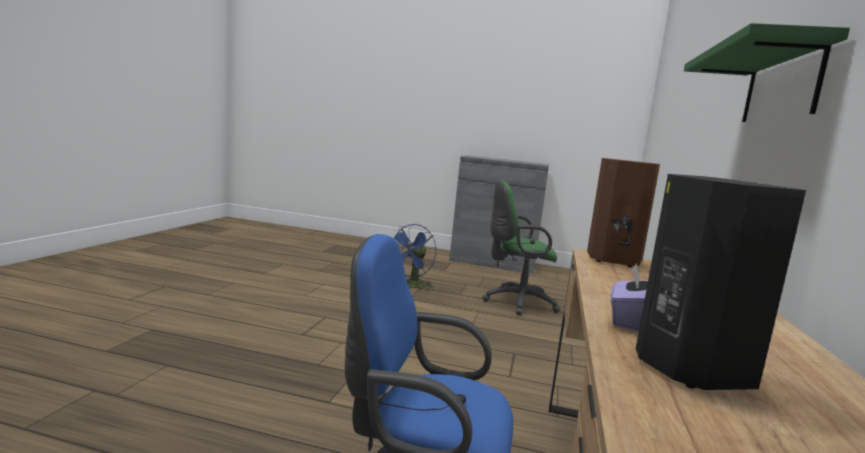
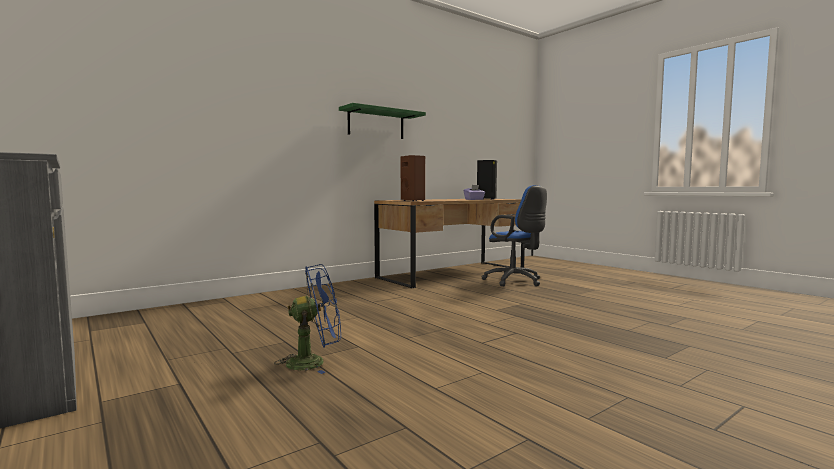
camera: 140 degrees left, 5 degrees down
green office chair [482,180,560,315] -> none

